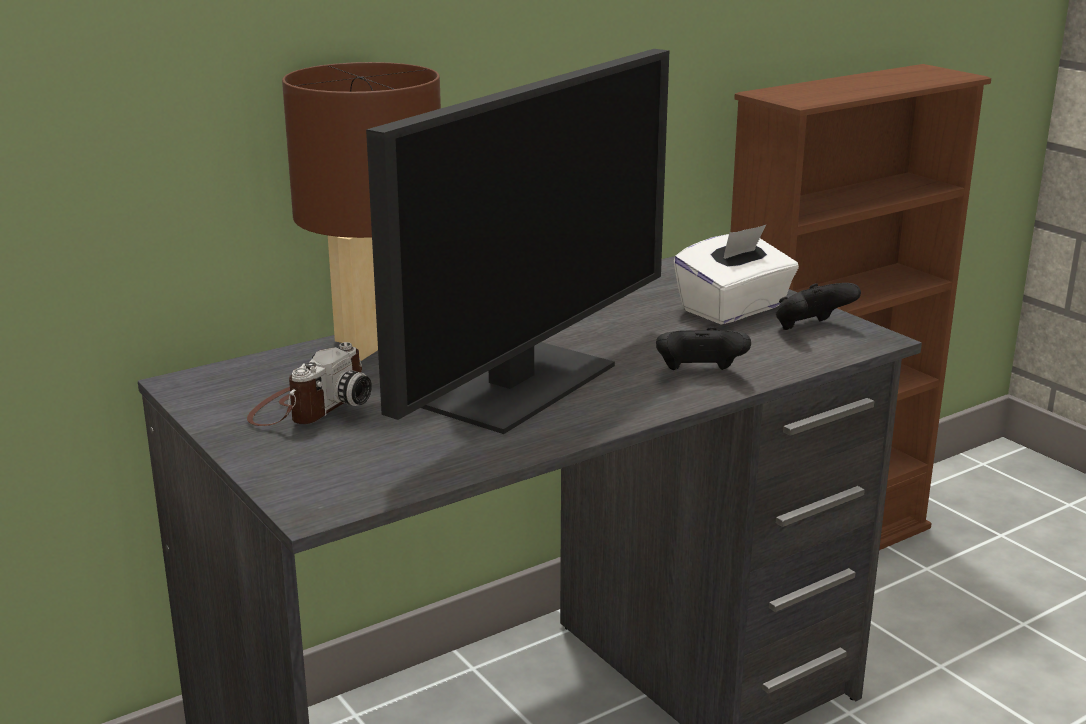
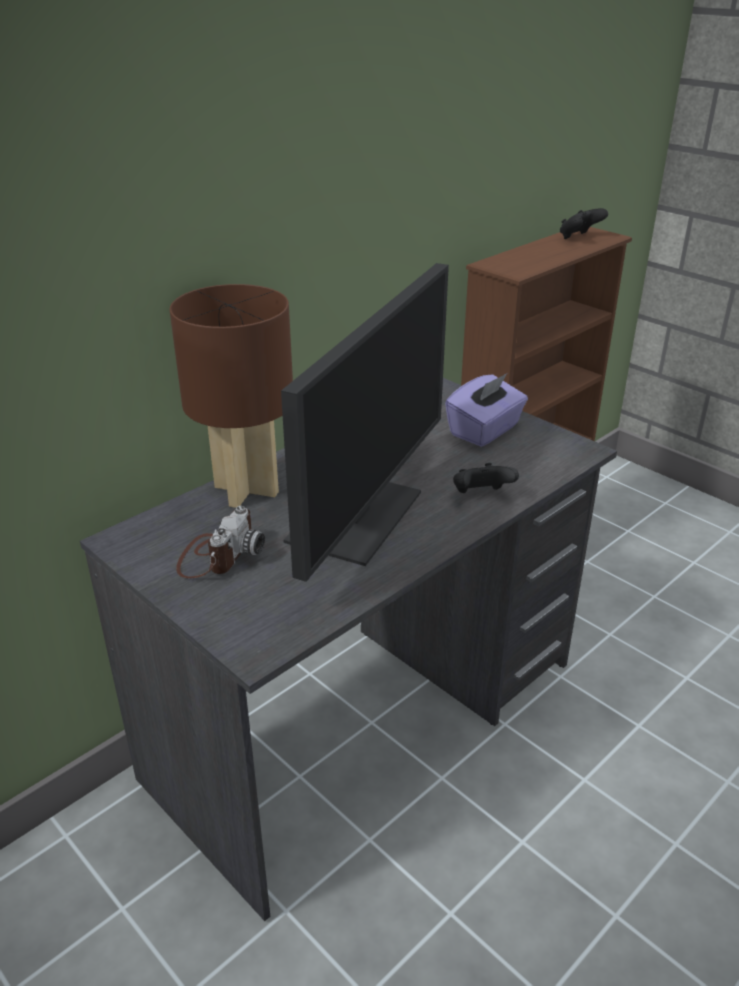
camera: 10 degrees left, 10 degrees up
white tissue box [674,224,799,325] -> purple tissue box [445,373,528,447]
black game controller [776,283,861,330] -> black game controller moved to [560,208,608,239]

